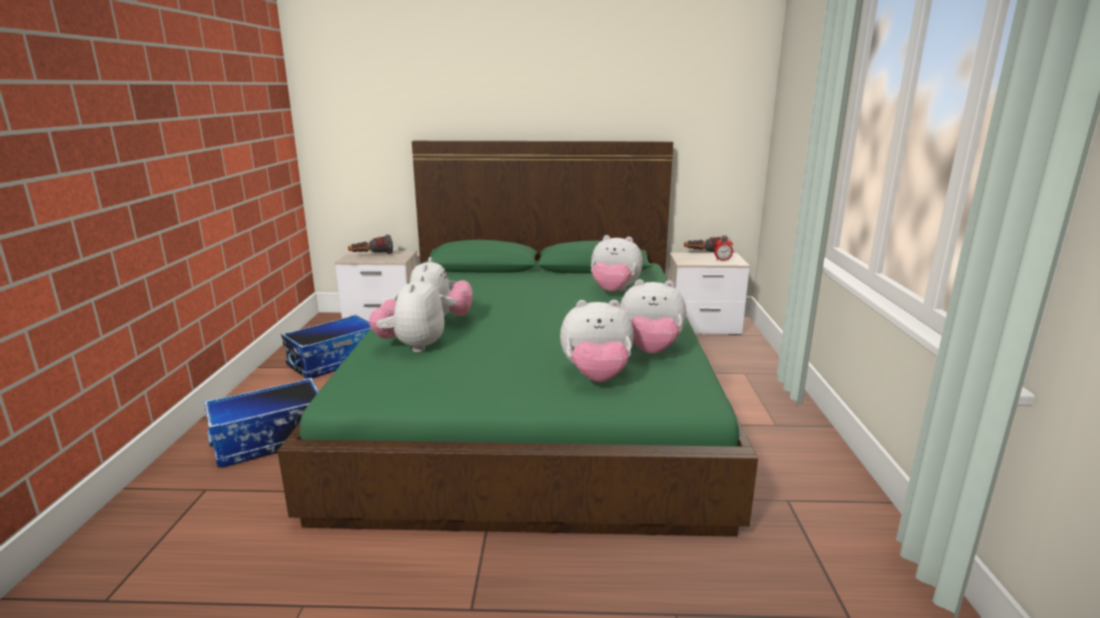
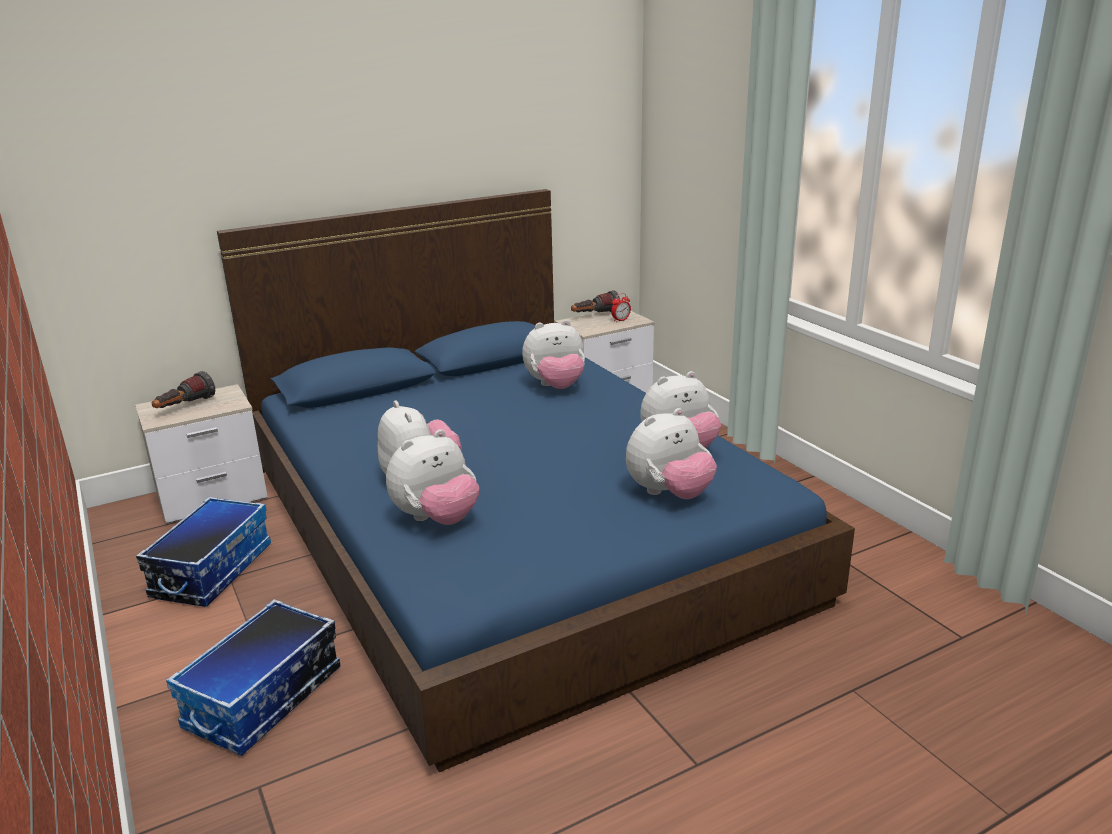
camera: 30 degrees left, 5 degrees up
green bed [277,141,758,537] -> blue bed [217,189,855,772]
plush toy [369,275,444,352] -> plush toy turned 105 degrees counterclockwise [386,429,479,525]

